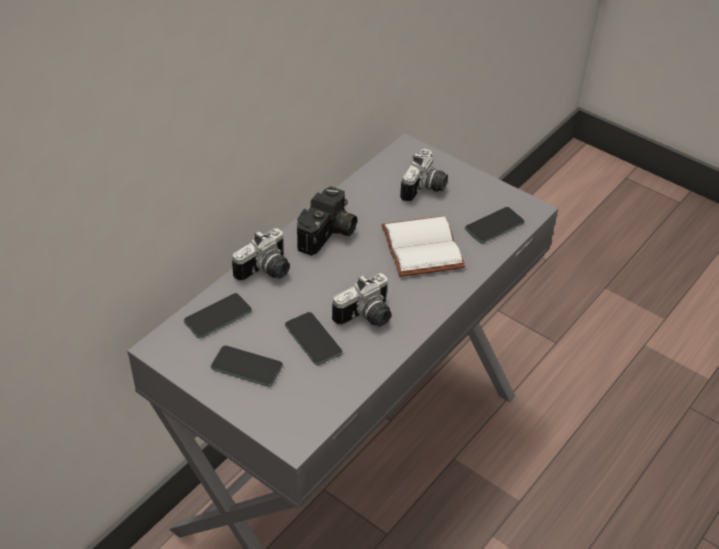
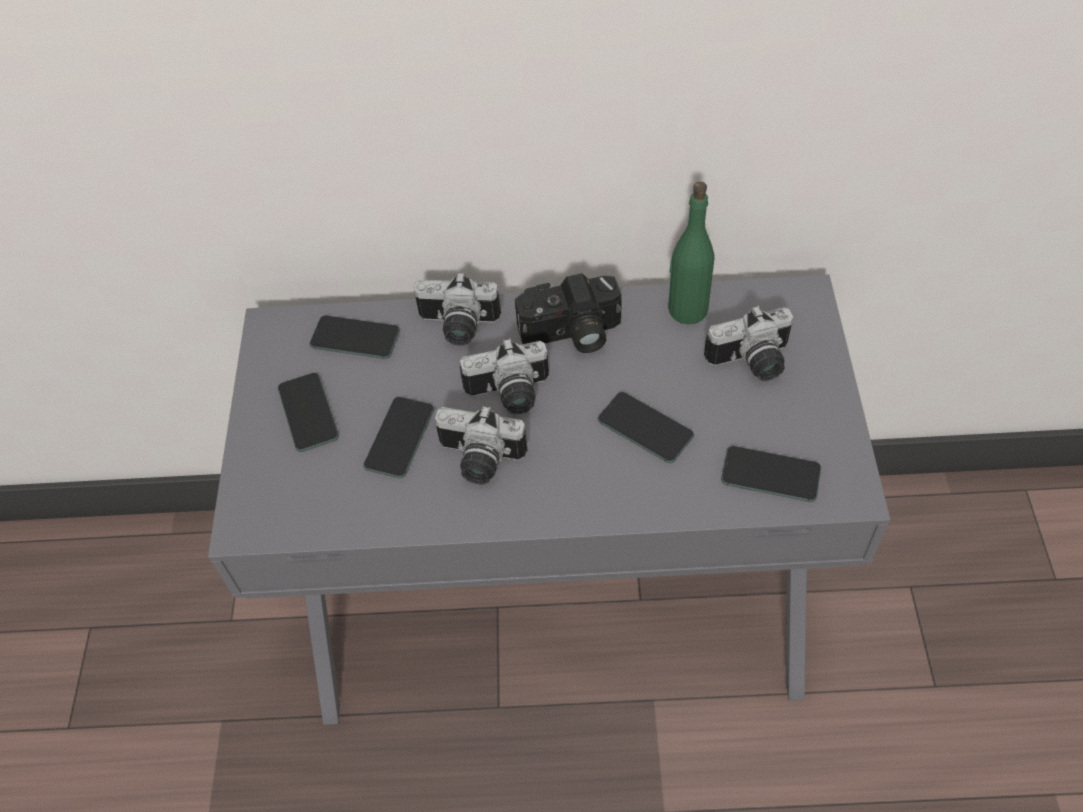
camera: 55 degrees right, 10 degrees up
white book [381,216,465,277] -> phone [598,392,694,463]
none -> camera [460,338,549,414]
none -> green bottle [668,181,714,325]

